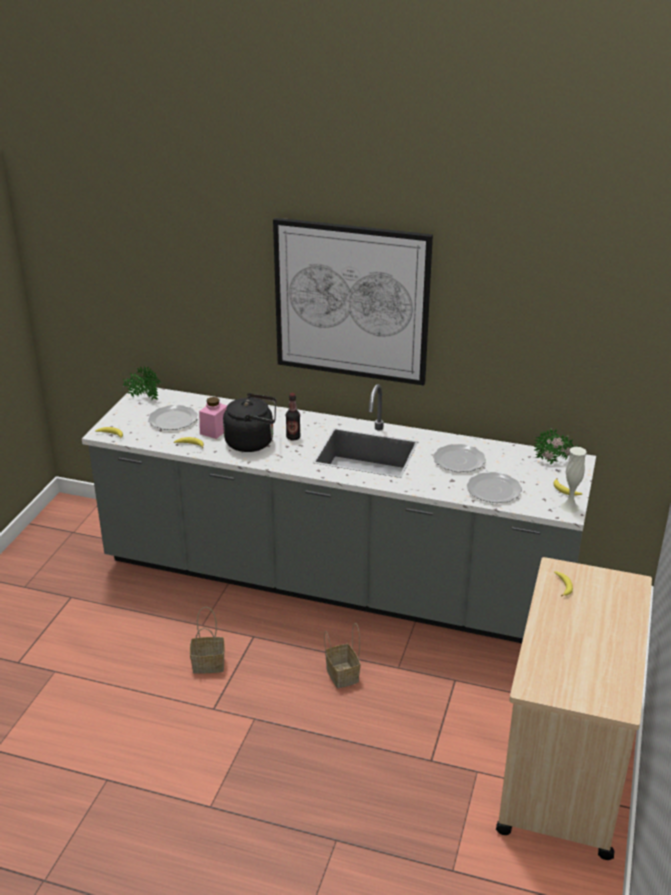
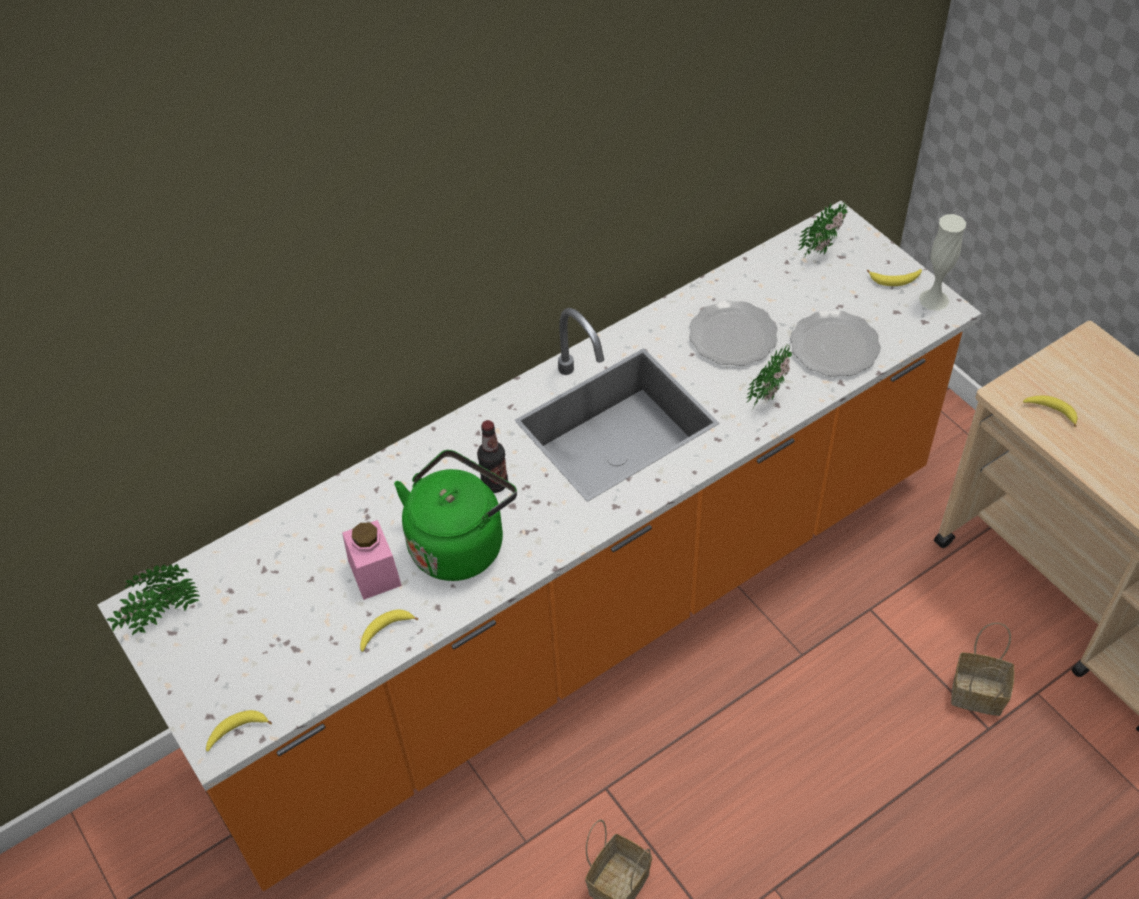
camera: 50 degrees left, 20 degrees up
grey counter [82,384,596,643] -> orange counter [98,201,982,891]
plate [148,405,198,430] -> none
black kettle [223,393,276,452] -> green kettle [394,450,517,581]
picture [273,218,433,386] -> none
basket [324,623,360,688] -> basket moved to [951,623,1014,716]
none -> potted plant [746,344,792,410]

